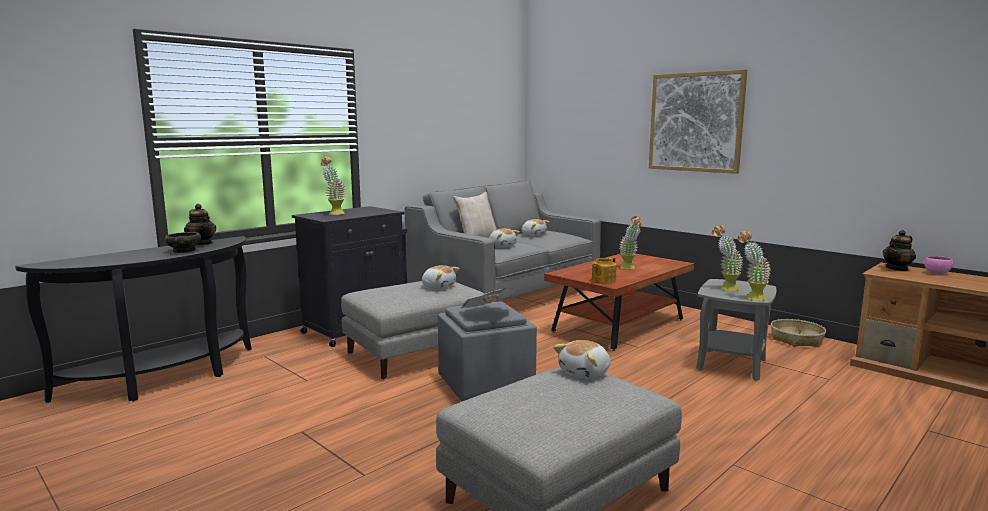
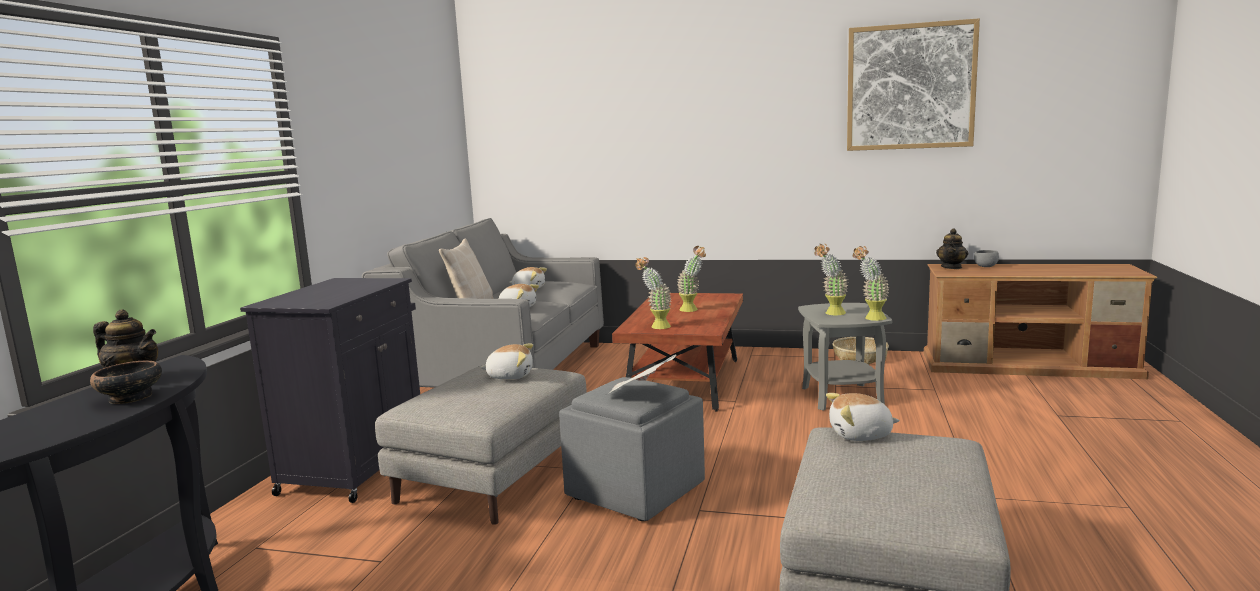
camera: 30 degrees left, 0 degrees up
potted plant [321,157,345,215] -> potted plant moved to [635,257,672,329]
plush toy [553,340,610,379] -> plush toy turned 75 degrees clockwise [826,393,900,441]
teapot [592,257,617,284] -> none
picture [649,69,747,174] -> picture moved to [847,18,980,151]
pink bowl [924,256,953,274] -> grey bowl [974,250,999,267]

